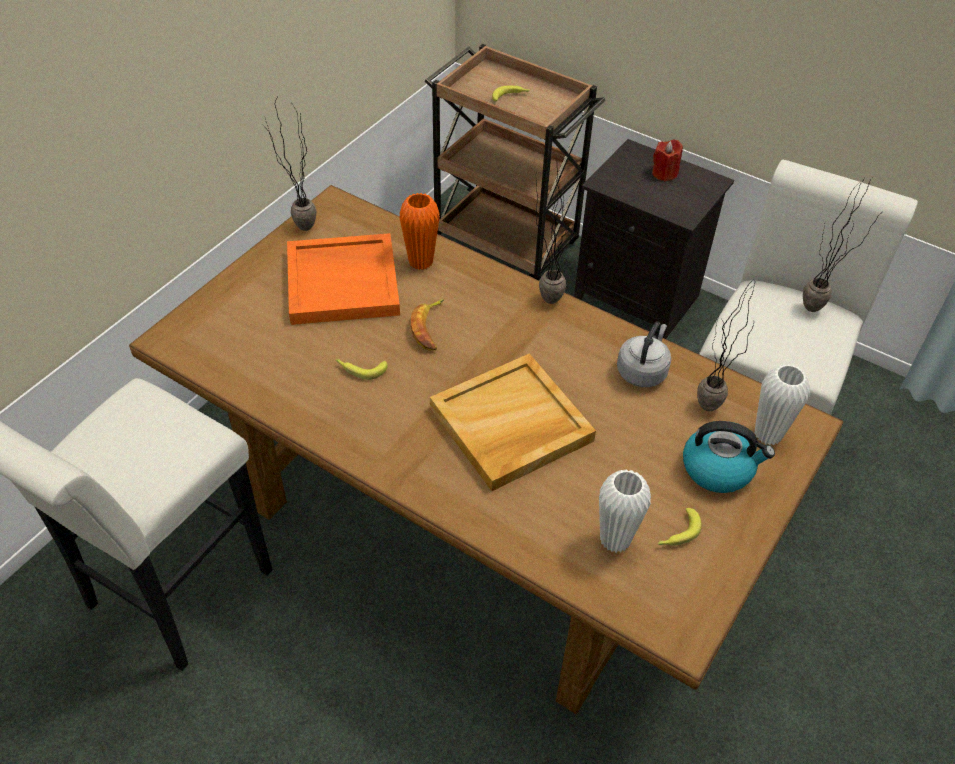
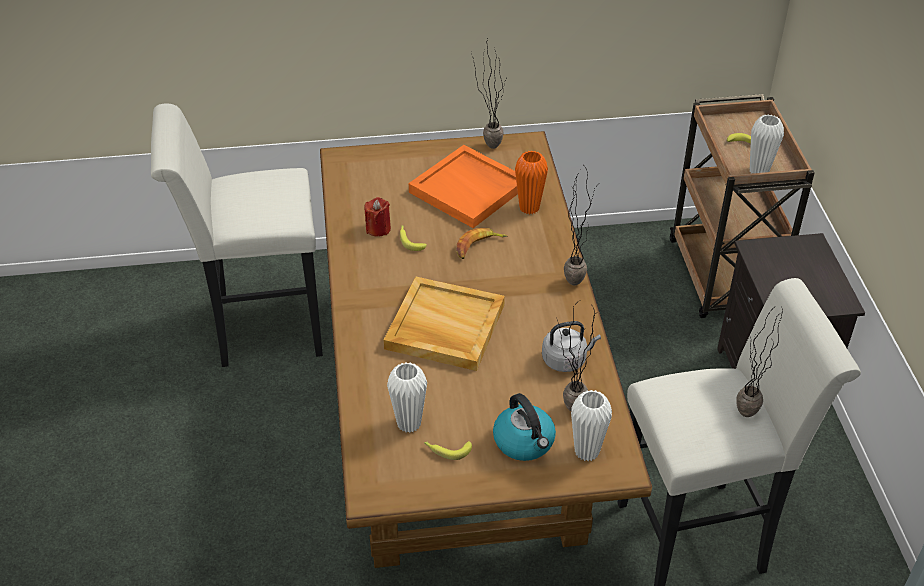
camera: 50 degrees right, 5 degrees down
red candle [652,139,683,182] -> red candle moved to [364,197,391,237]
none -> white vase [750,114,784,173]

